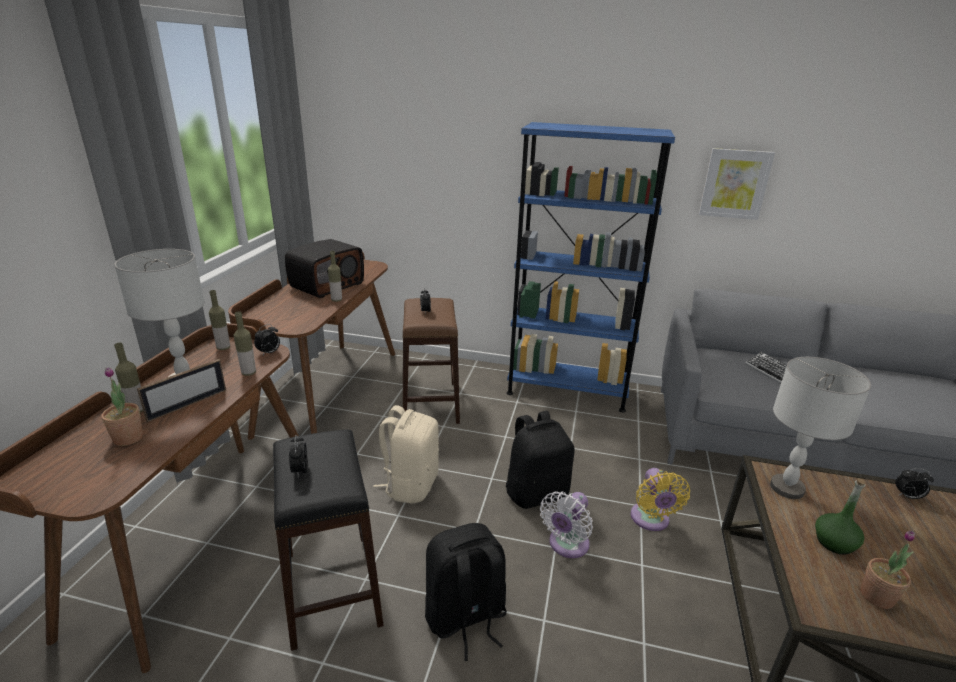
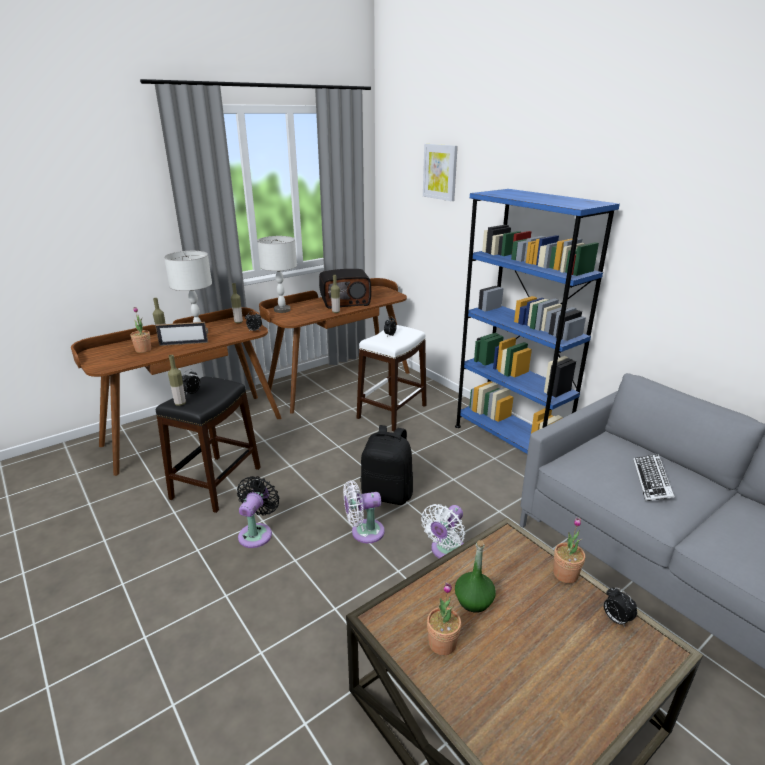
camera: 40 degrees right, 0 degrees up
bottle [234,311,256,376] -> bottle moved to [168,355,186,406]
beige backpack [373,405,439,504] -> none
brown stool [403,298,460,424] -> white stool [357,325,427,432]
black backpack [425,523,507,661] -> black fan [237,476,279,548]
yellow fan [631,468,690,531] -> white fan [421,504,465,558]
picture [699,148,775,220] -> picture moved to [423,144,458,201]
grey table lamp [770,357,871,499] -> grey table lamp moved to [257,236,297,313]
none -> potted plant [553,517,585,583]

